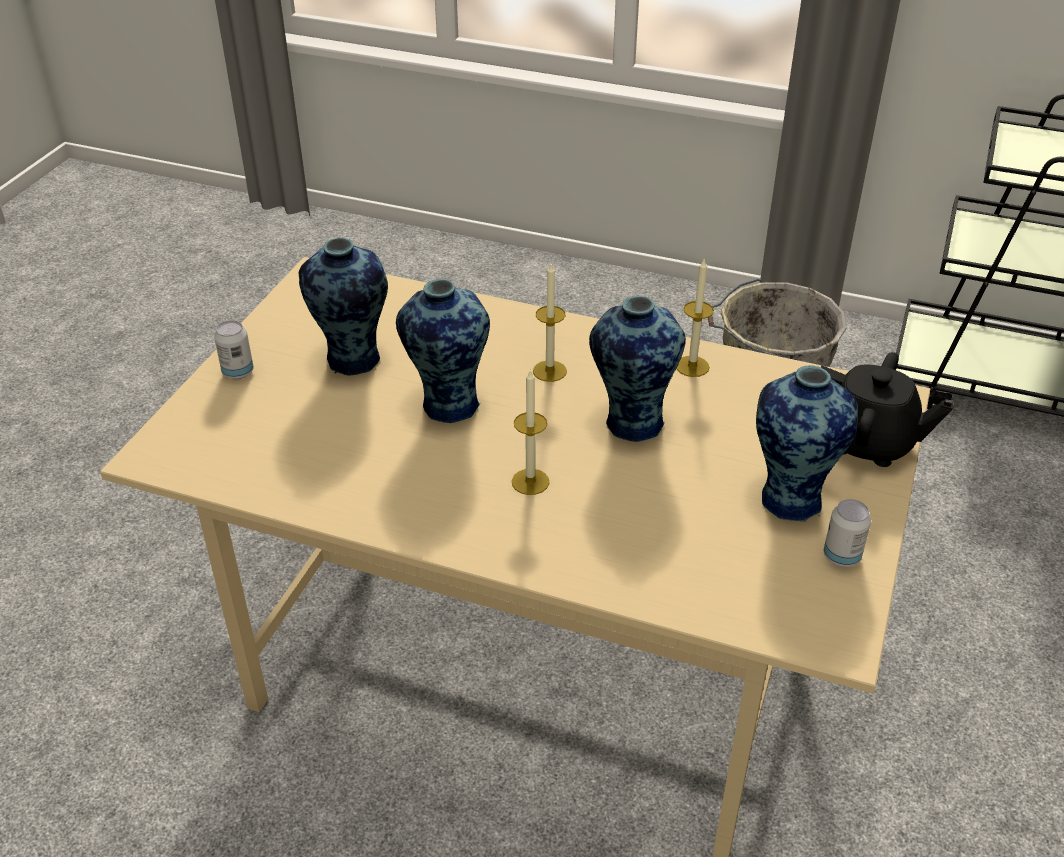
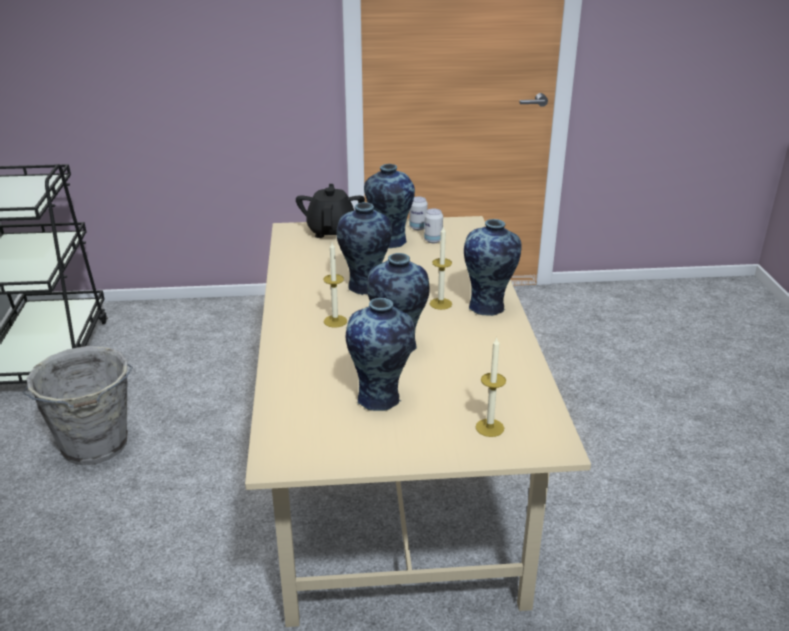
camera: 115 degrees left, 10 degrees down
can [214,320,254,379] -> can moved to [424,209,443,243]
candle [676,259,714,377] -> candle moved to [476,337,506,437]
none -> vase [464,219,521,316]

